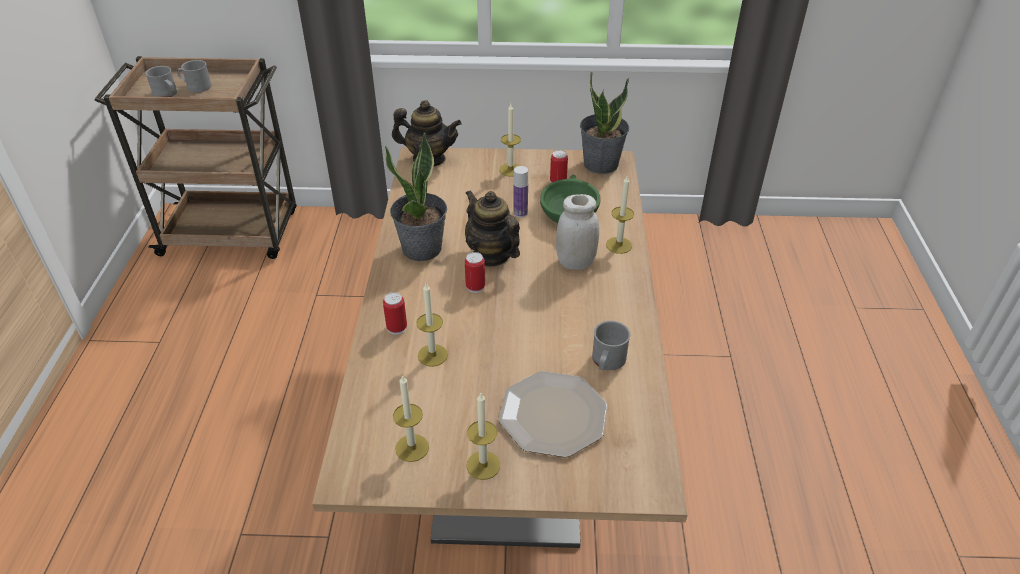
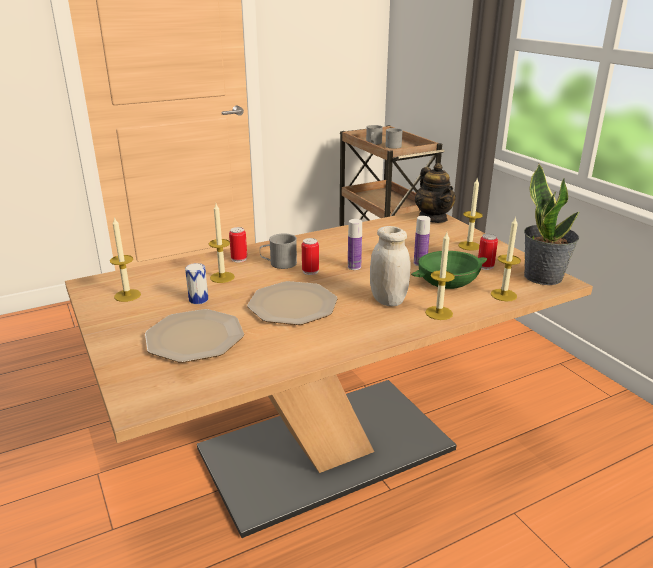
camera: 60 degrees right, 15 degrees down
potted plant [385,132,447,261] -> none
teapot [465,190,520,267] -> bottle [348,219,362,270]
candle [467,393,500,480] -> candle moved to [491,217,521,301]
grey mug [592,321,630,370] -> grey mug moved to [260,234,297,269]
none -> can [185,263,208,304]
none -> plate [247,281,338,325]

